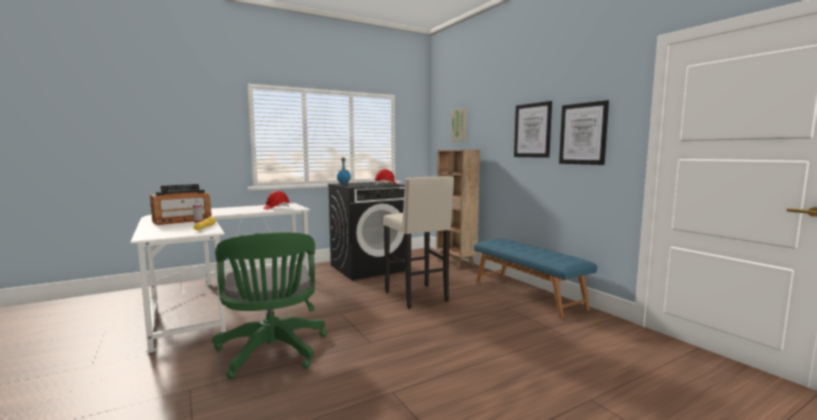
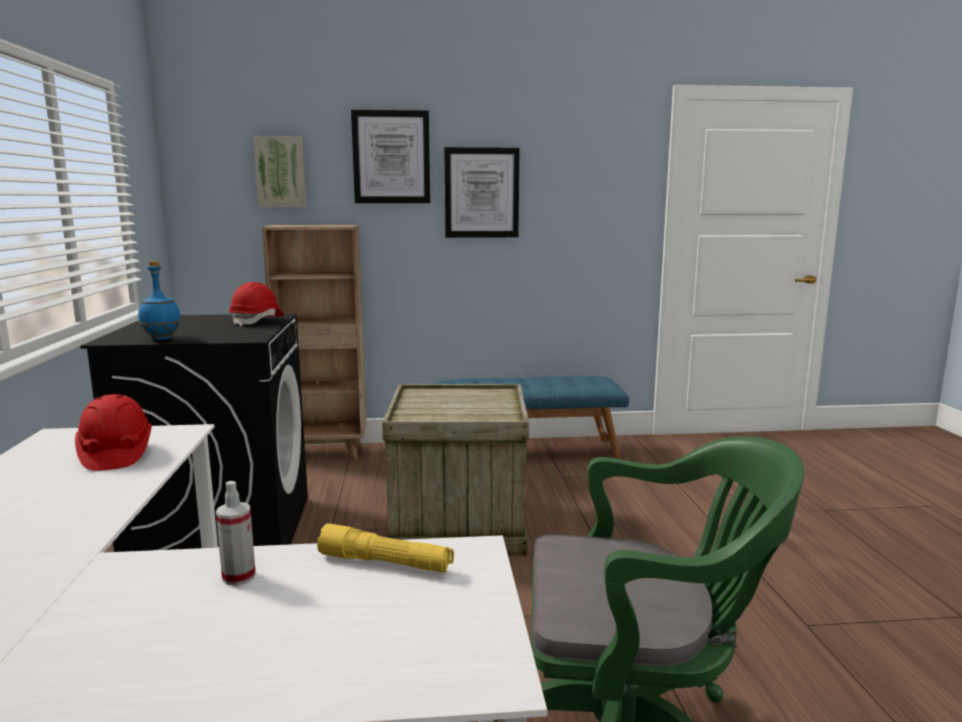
camera: 65 degrees left, 5 degrees up
radio [150,184,212,225] -> none
beige stool [383,176,454,309] -> crate [382,384,529,556]
picture [559,100,609,165] -> picture moved to [351,110,430,203]

